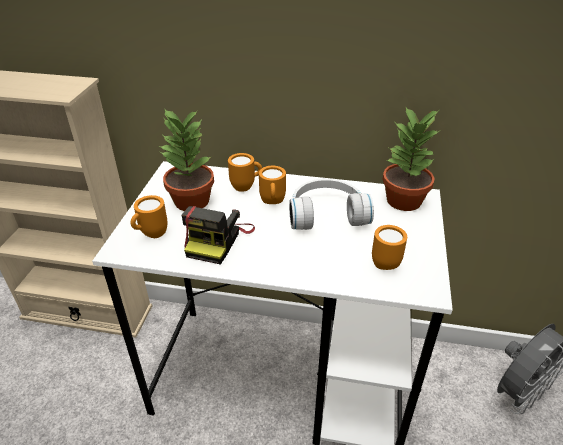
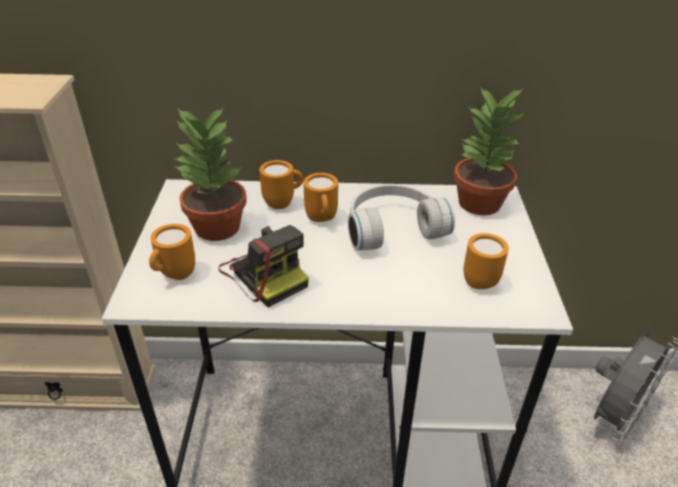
camera: 10 degrees left, 0 degrees up
camera [182,206,255,265] -> camera turned 45 degrees counterclockwise [218,225,309,307]

